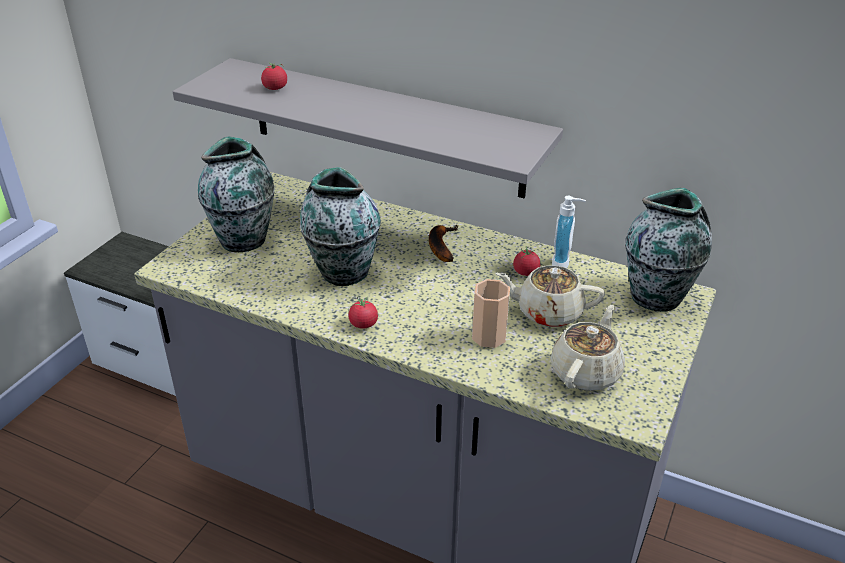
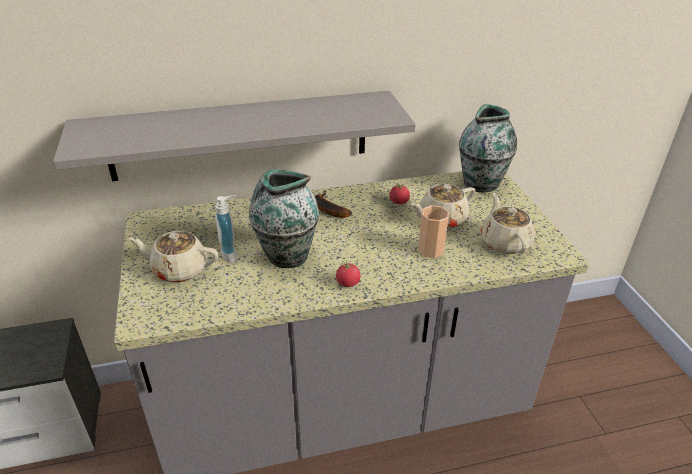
camera: 40 degrees left, 0 degrees up
vase [198,137,275,252] -> beige teapot [129,231,218,282]
tomato [261,63,287,90] -> none
soap dispenser [552,196,586,268] -> soap dispenser moved to [215,195,236,263]

